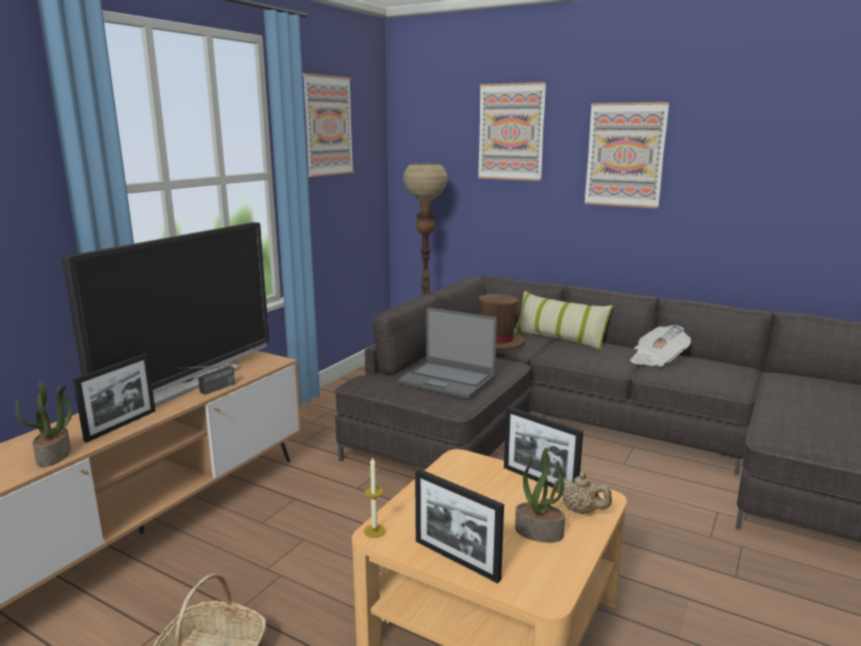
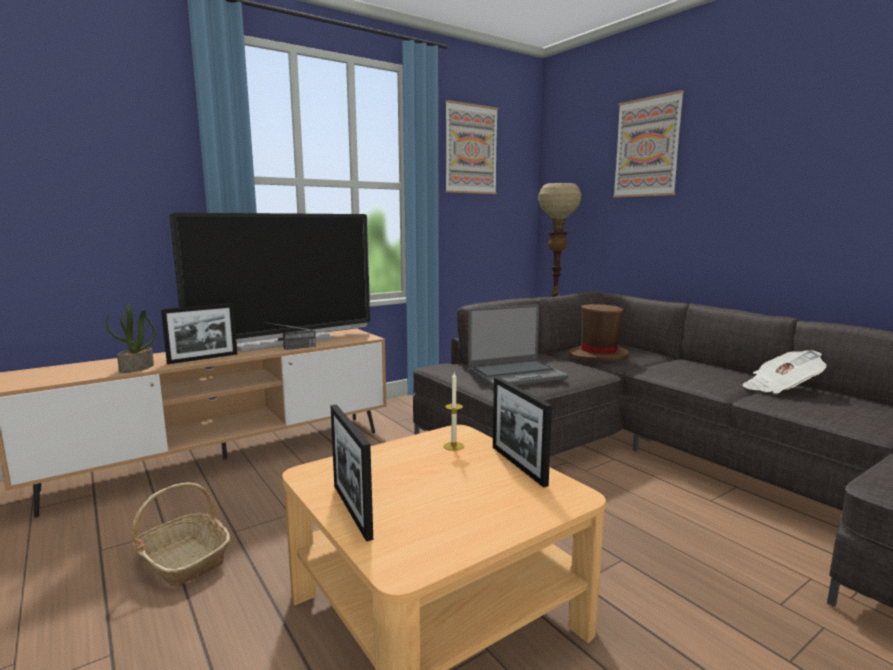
camera: 25 degrees right, 5 degrees down
candle [364,456,386,538] -> candle moved to [444,373,464,451]
laptop [398,307,497,399] -> laptop turned 75 degrees counterclockwise [468,304,568,387]
pillow [514,291,613,351] -> none
potted plant [515,447,565,543] -> none
beige teapot [553,472,612,514] -> none
picture [584,102,669,208] -> none

